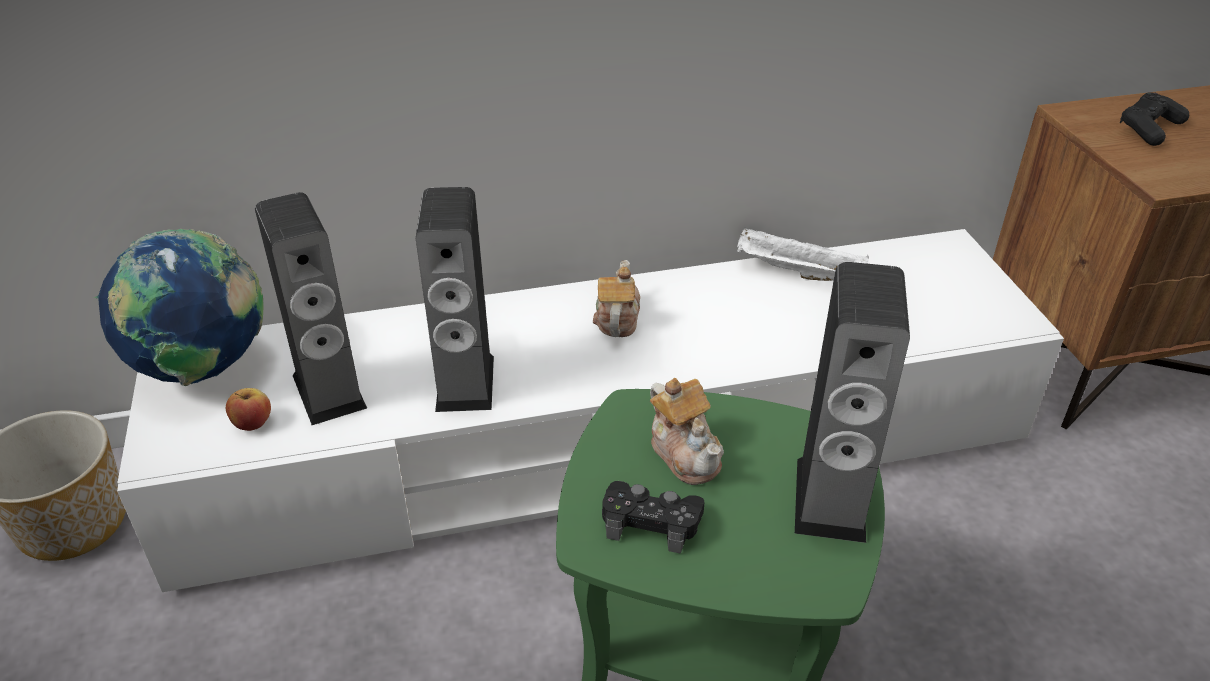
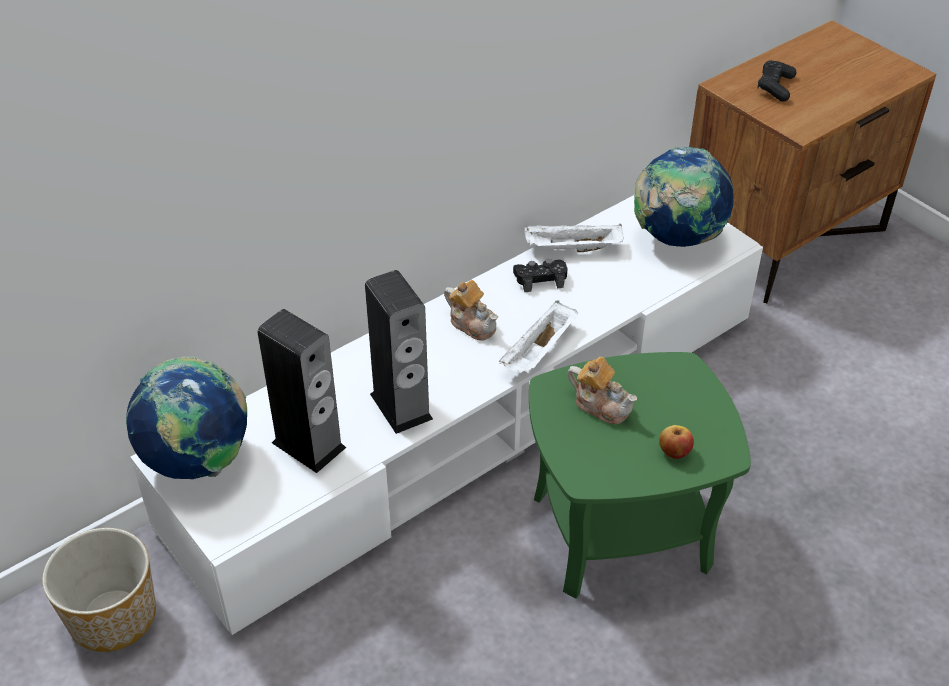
camera: 25 degrees left, 5 degrees up
apple [226,388,271,431] -> apple moved to [659,425,694,459]
teapot [593,260,640,337] -> teapot turned 150 degrees clockwise [444,280,498,341]
black game controller [602,481,705,554] -> black game controller moved to [513,259,568,292]
speaker [795,262,910,543] -> none
none -> white tray [499,300,578,374]
none -> globe [634,147,734,247]

